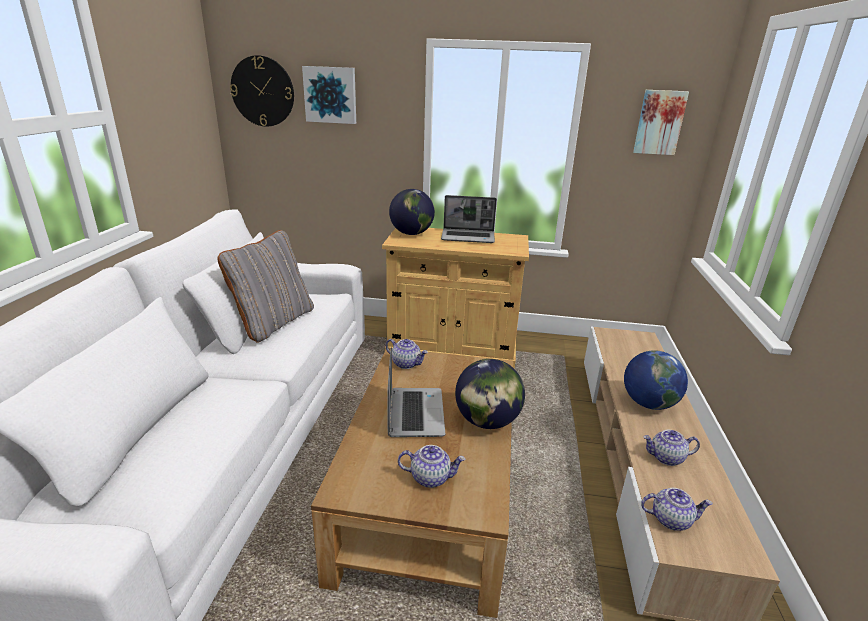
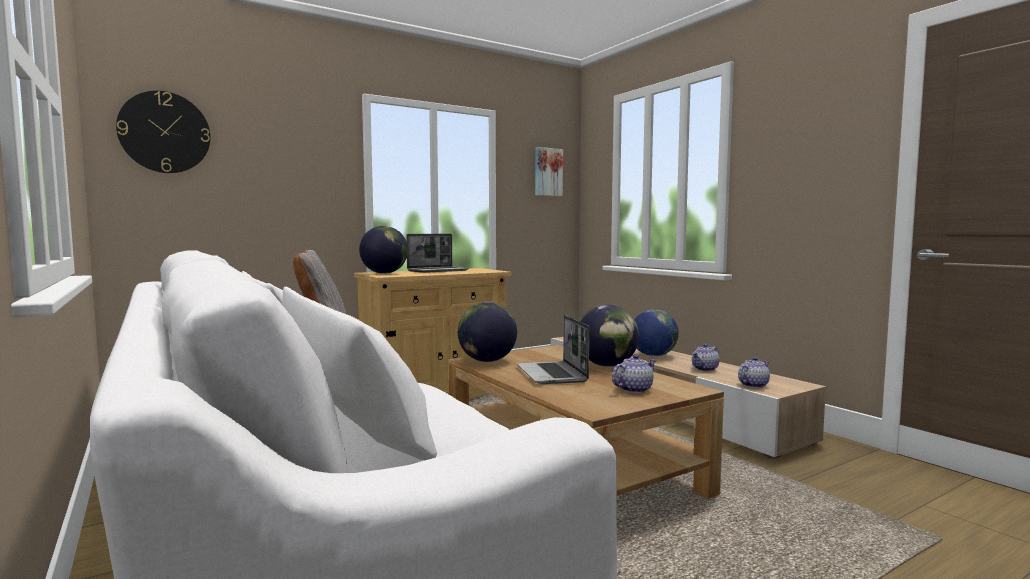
camera: 40 degrees left, 20 degrees down
picture [302,66,356,124] -> none
teapot [385,339,428,369] -> globe [458,302,517,362]
laptop [387,347,445,437] -> laptop turned 150 degrees counterclockwise [517,315,589,384]

